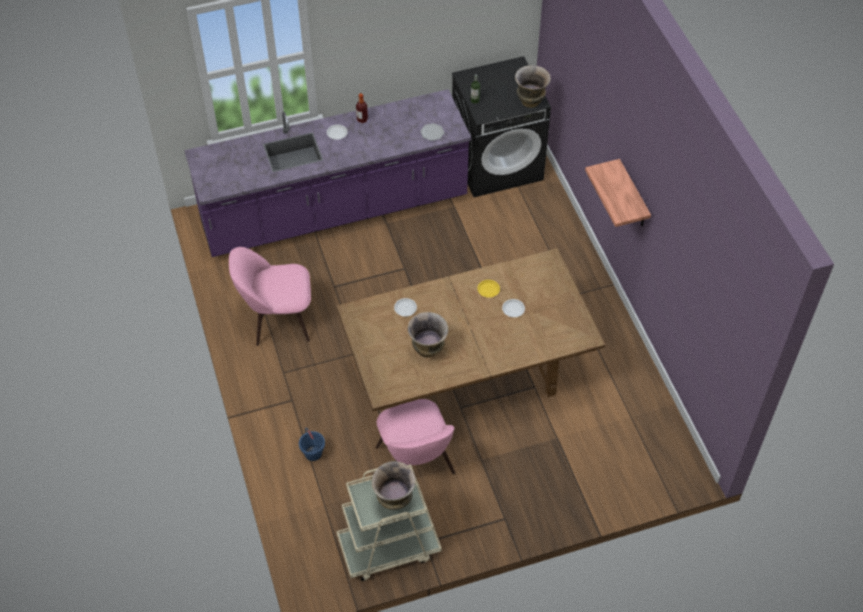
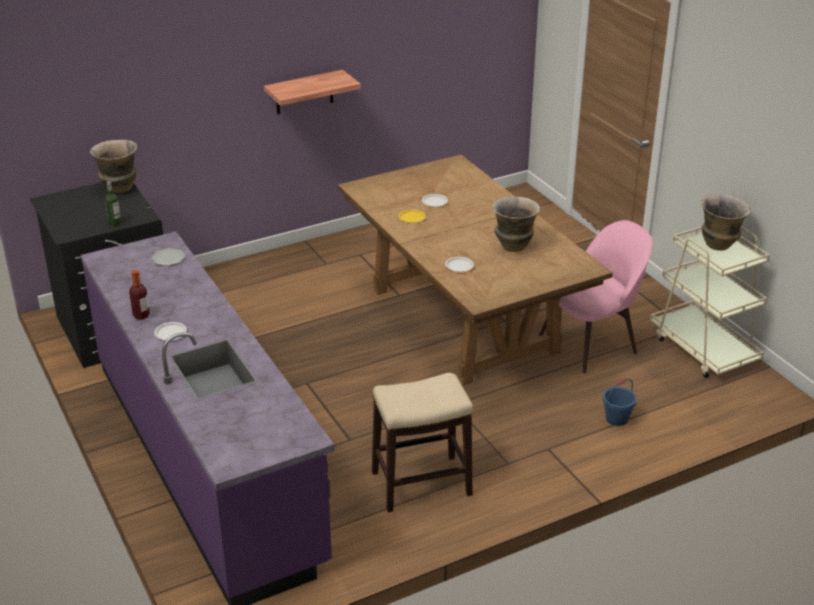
camera: 100 degrees left, 20 degrees down
pink chair [229,247,311,346] -> stool [372,373,473,512]

